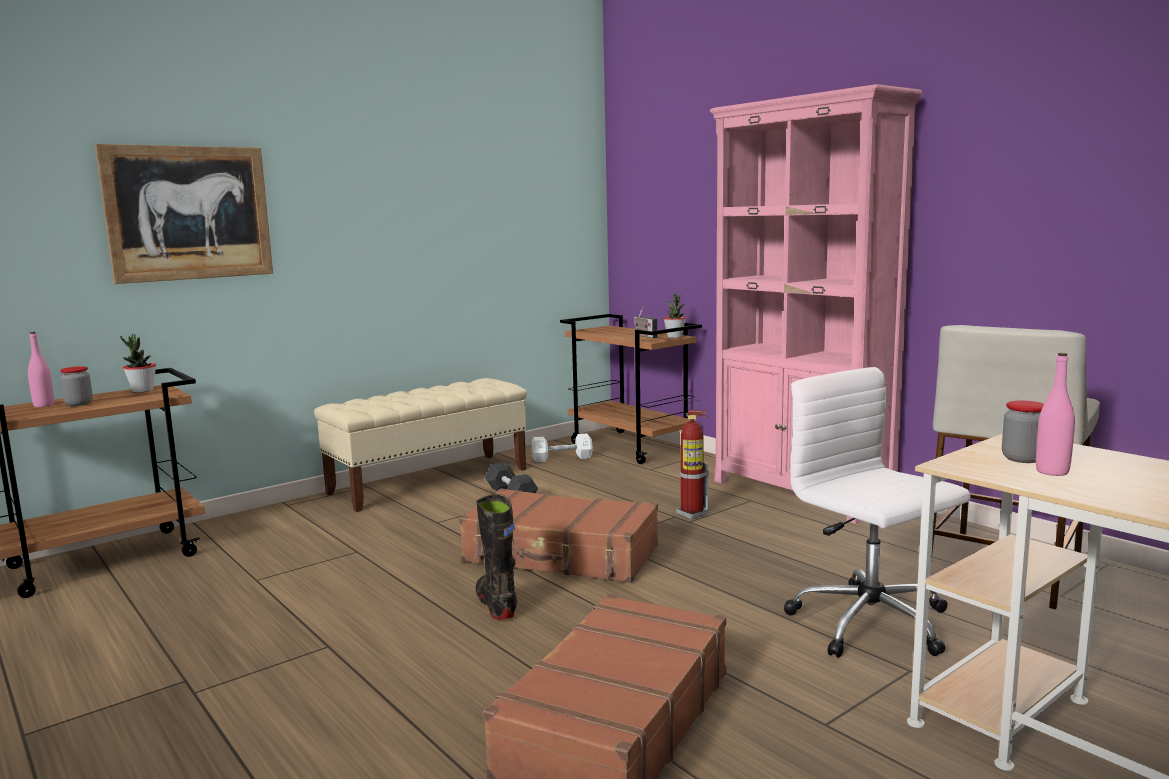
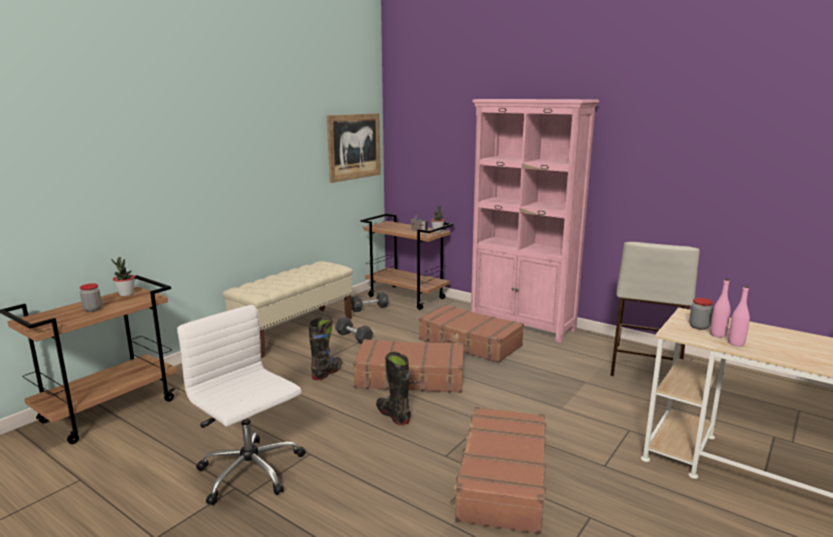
camera: 15 degrees left, 5 degrees up
pink bottle [28,332,54,407] -> pink bottle moved to [728,286,750,347]
picture [95,144,273,284] -> picture moved to [327,113,381,183]
white dumbbell [531,434,593,462] -> black dumbbell [351,292,389,312]
fire extinguisher [676,410,708,520] -> brown suitcase [419,304,524,363]
white office chair [784,367,971,658] -> white office chair moved to [177,305,305,505]
none -> black boot [309,318,342,380]

